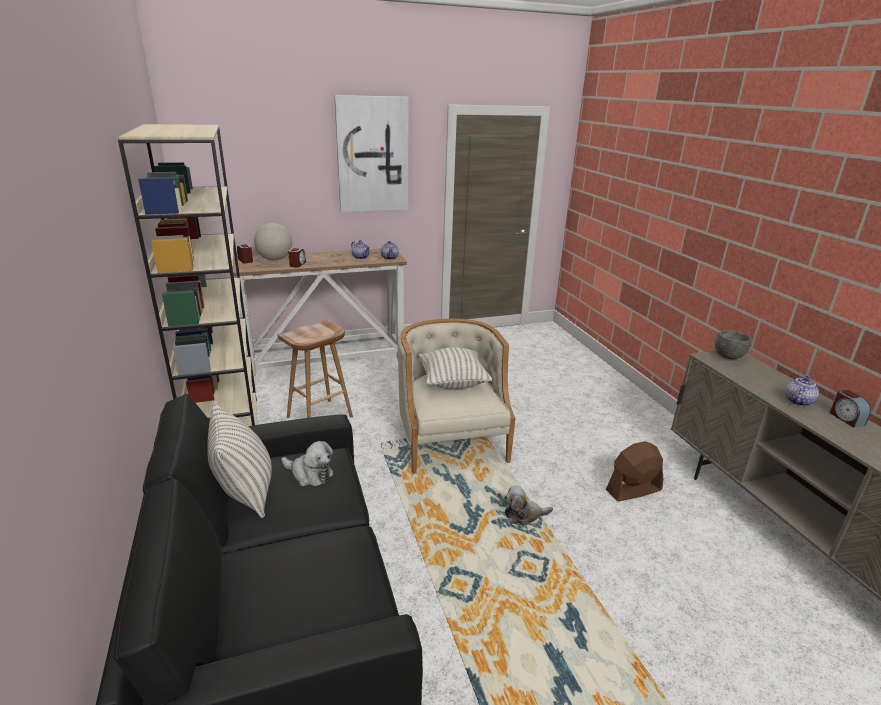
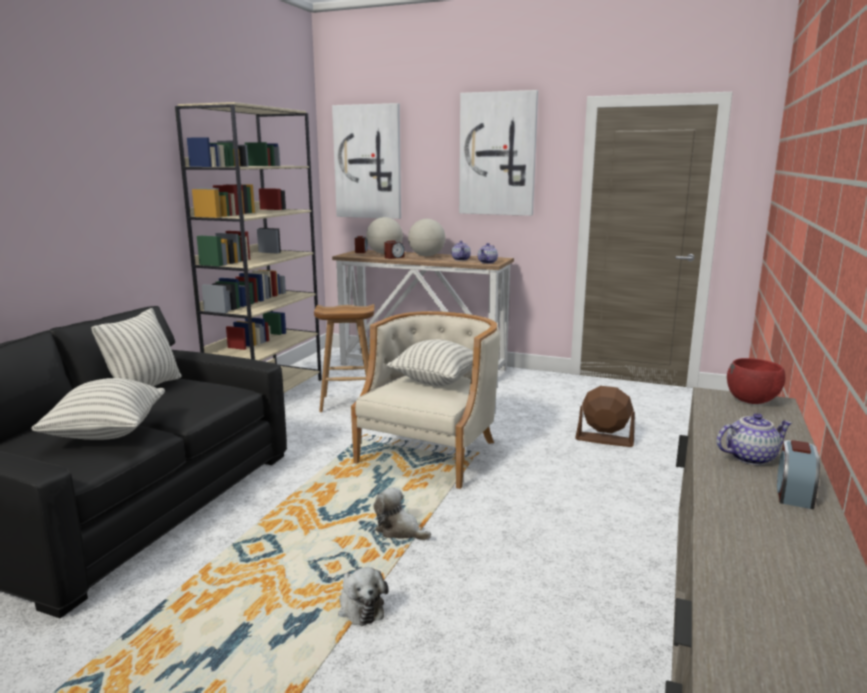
camera: 40 degrees right, 10 degrees down
plush toy [281,441,334,486] -> plush toy moved to [338,567,389,626]
brown fan [606,441,663,502] -> brown fan moved to [575,386,635,447]
grey bowl [715,330,751,359] -> red bowl [727,358,785,404]
none -> pillow [31,378,165,440]
none -> picture [332,103,401,219]
none -> globe [408,219,445,256]

